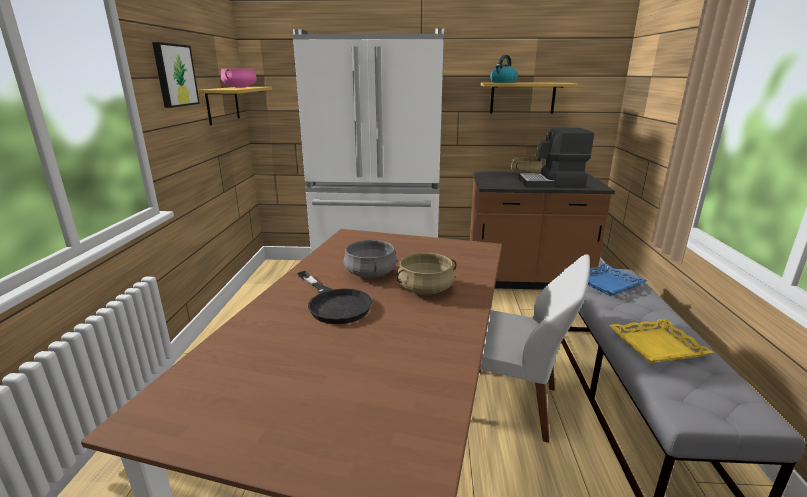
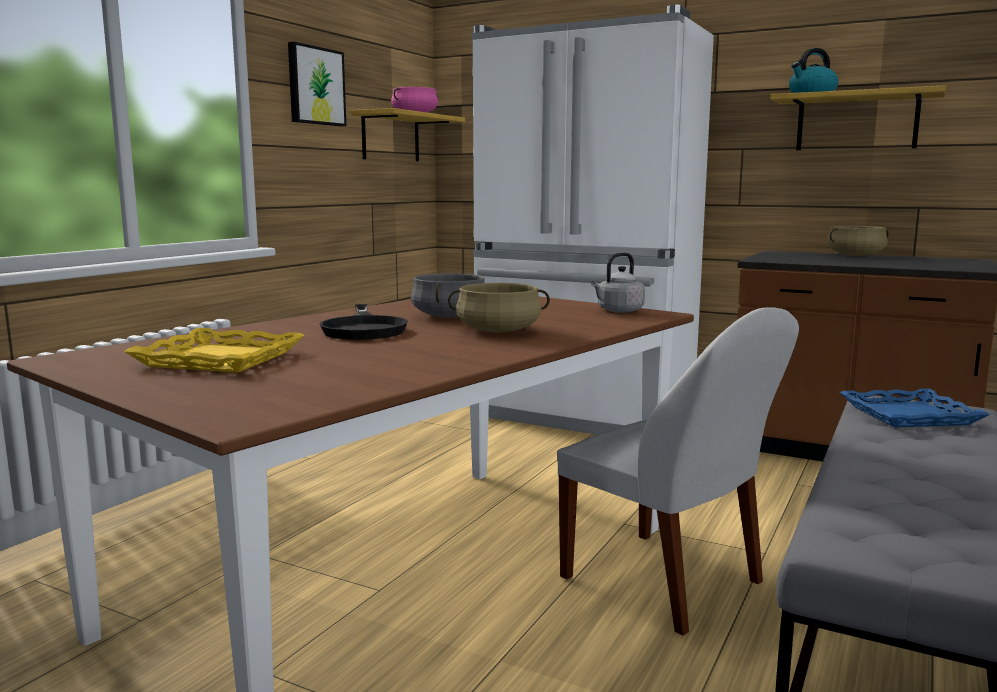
camera: 25 degrees right, 10 degrees down
coffee machine [518,128,594,188] -> none
yellow tray [609,319,714,363] -> yellow tray moved to [124,328,304,373]
none -> grey kettle [591,252,645,313]

